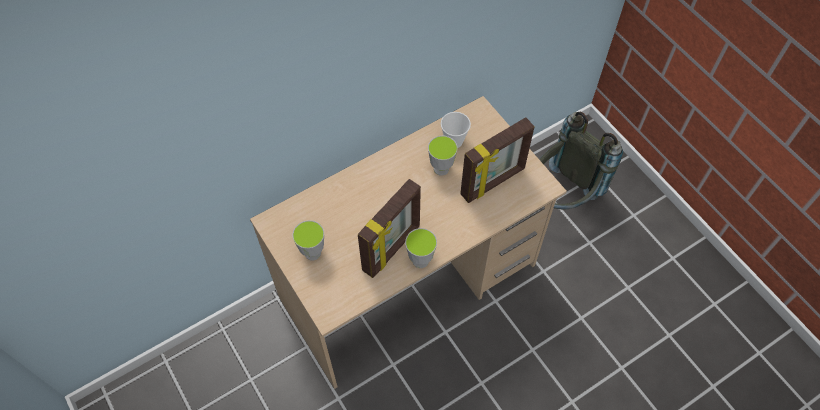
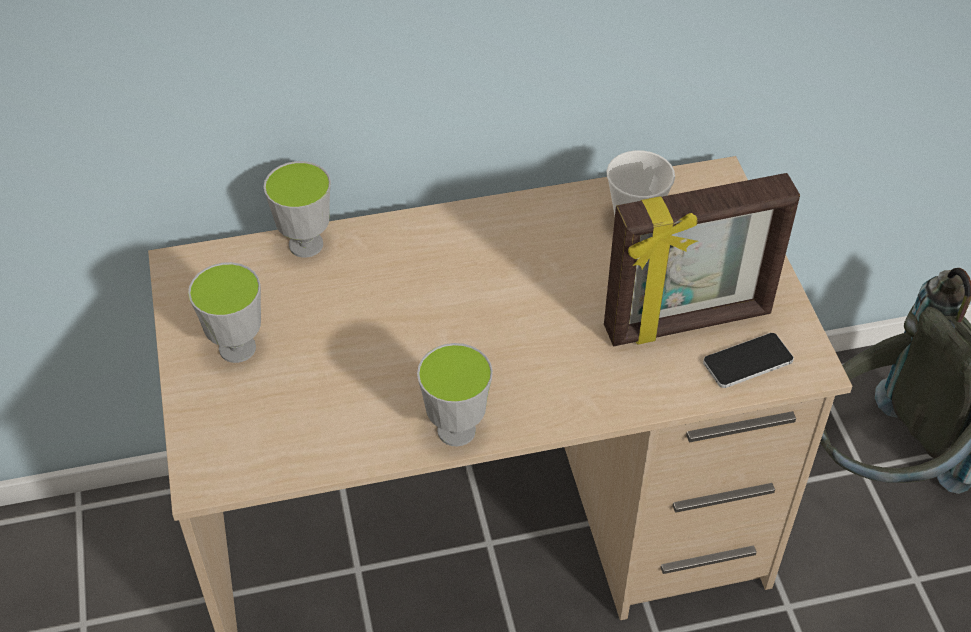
camera: 20 degrees right, 10 degrees down
picture frame [358,179,421,278] -> none
cup [428,136,458,176] -> cup moved to [264,161,331,258]
none -> phone [703,333,794,388]

